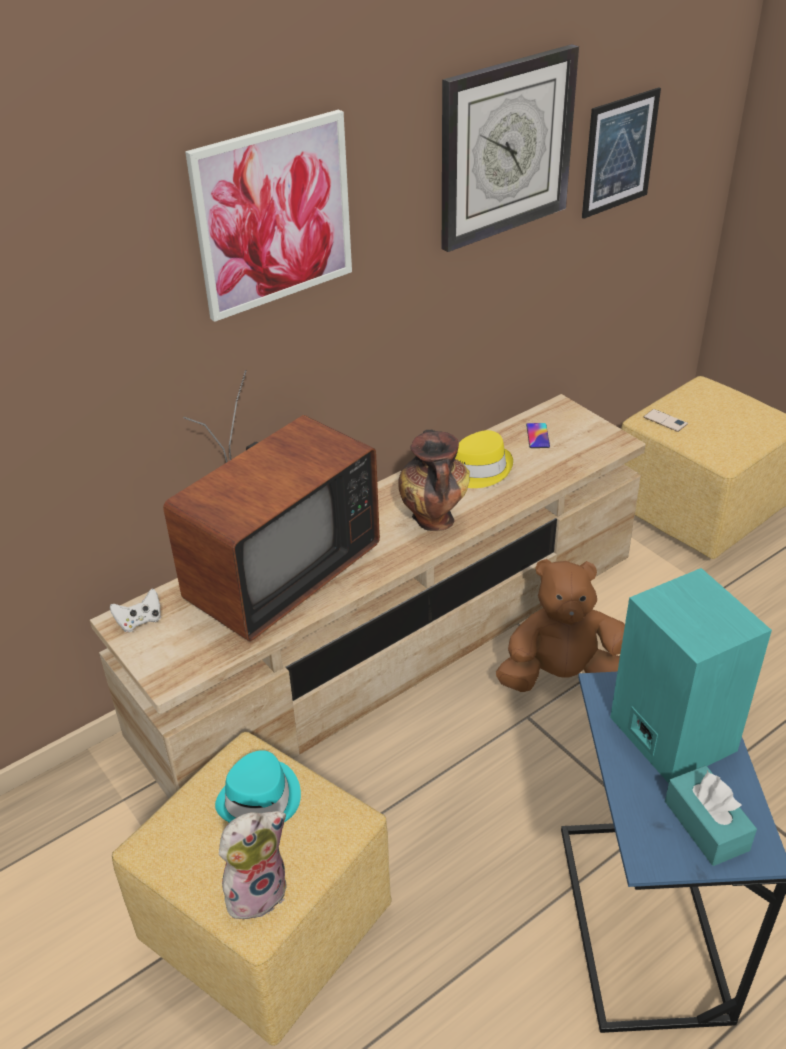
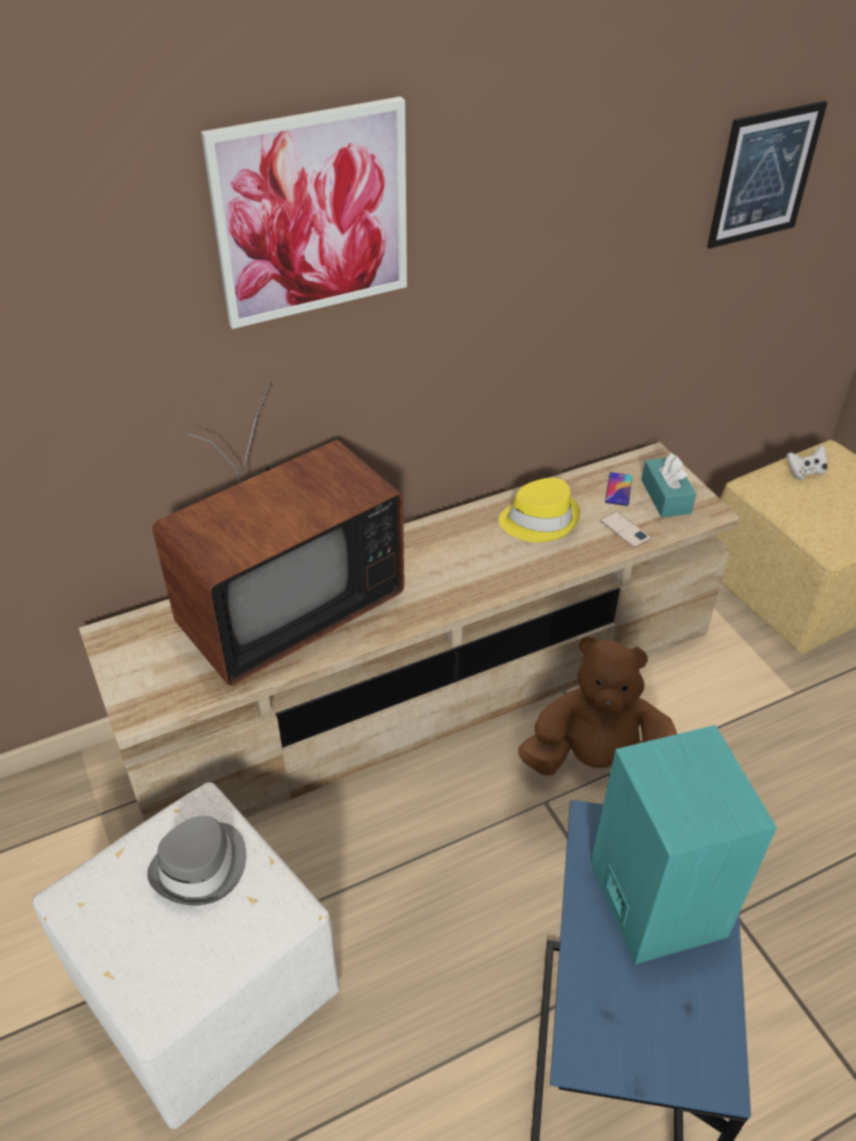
camera: 10 degrees right, 5 degrees up
white game controller [110,588,161,632] -> white game controller moved to [786,445,828,479]
yellow ottoman [112,732,392,1046] -> white ottoman [32,782,340,1129]
turquoise hat [215,750,301,822] -> grey hat [147,816,246,905]
plush toy [219,811,287,920] -> none
vase [398,429,470,531] -> none
wall clock [442,44,579,252] -> none
phone [644,409,688,432] -> phone moved to [600,511,651,548]
turquoise tissue box [665,766,757,866] -> turquoise tissue box moved to [642,453,696,517]

